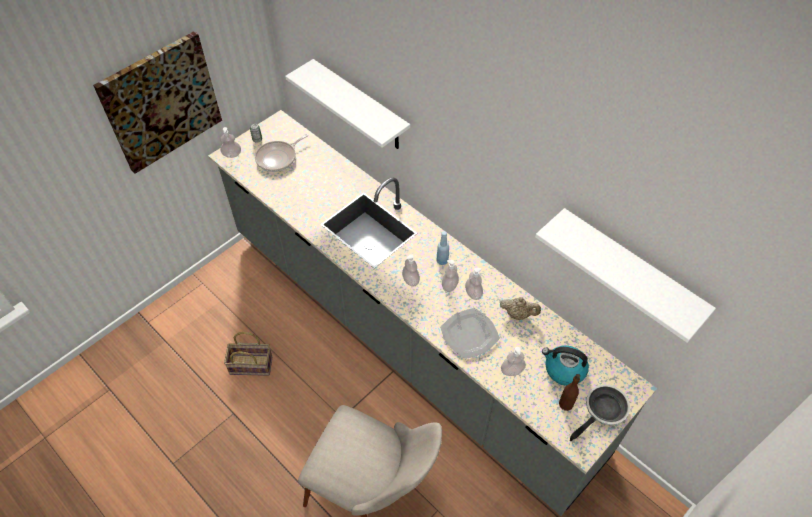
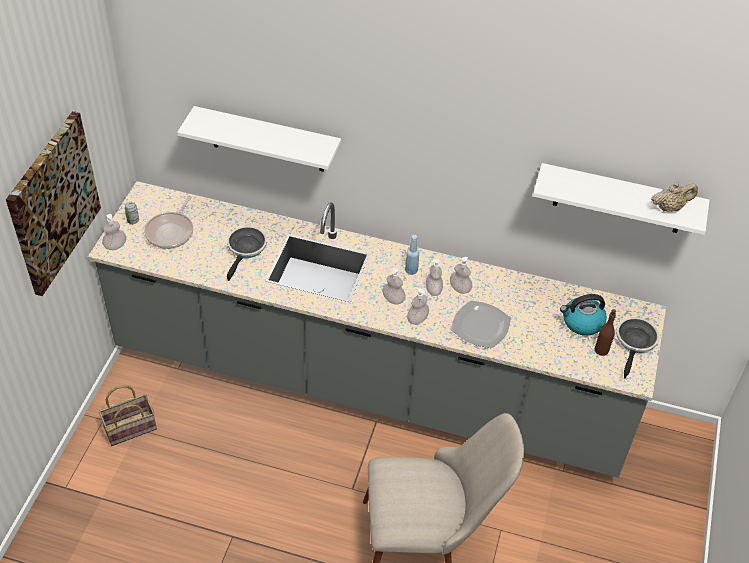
camera: 30 degrees left, 5 degrees down
basket [224,332,272,376] -> basket moved to [99,385,157,446]
beige teapot [500,297,541,320] -> beige teapot moved to [651,182,698,212]
soap dispenser [501,347,526,376] -> soap dispenser moved to [407,288,429,325]
none -> frying pan [227,226,267,281]

